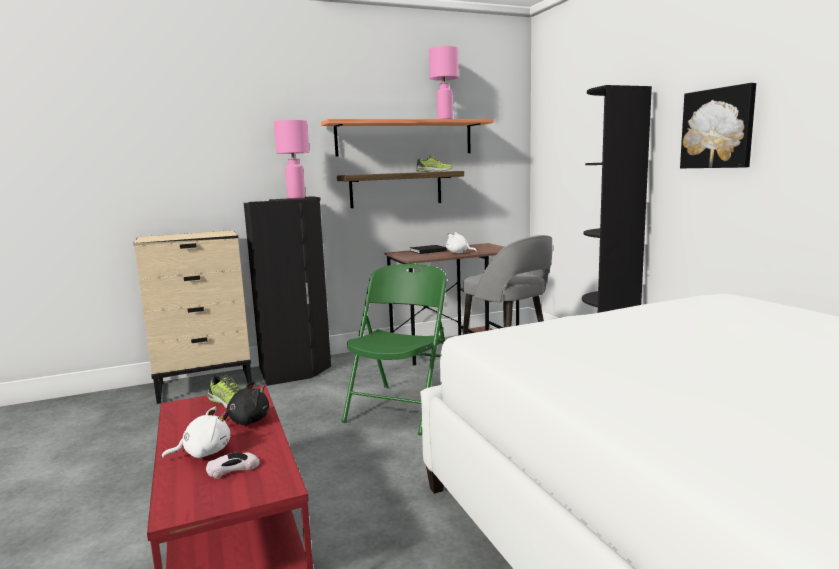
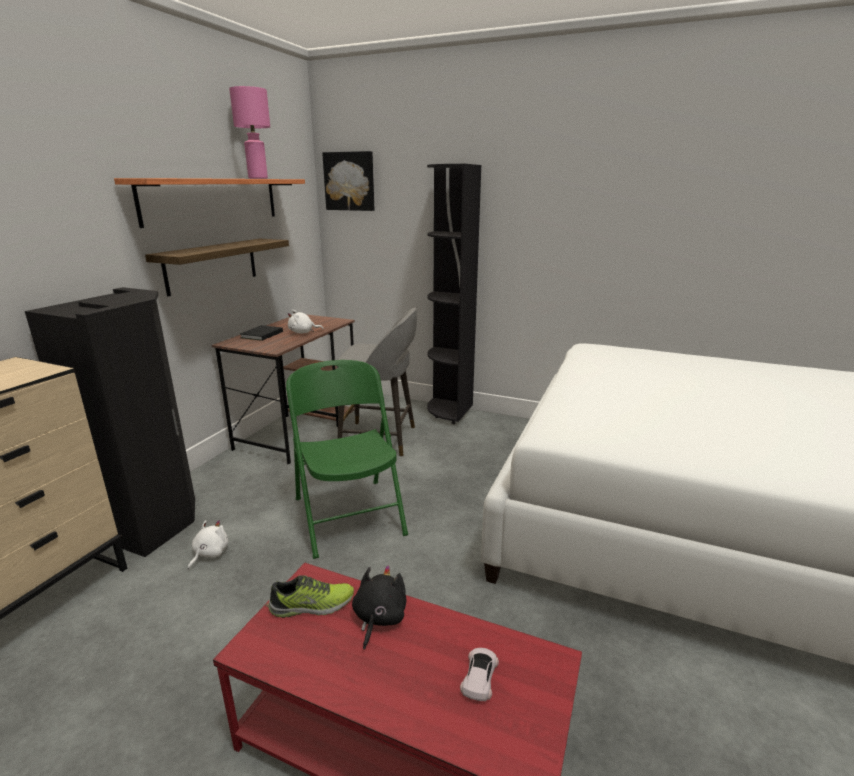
camera: 45 degrees left, 10 degrees up
white plush toy [161,407,230,459] -> white plush toy moved to [188,520,228,570]
pink table lamp [274,120,309,199] -> none
shoe [416,155,452,172] -> none
picture [680,83,756,168] -> picture moved to [322,151,375,211]

